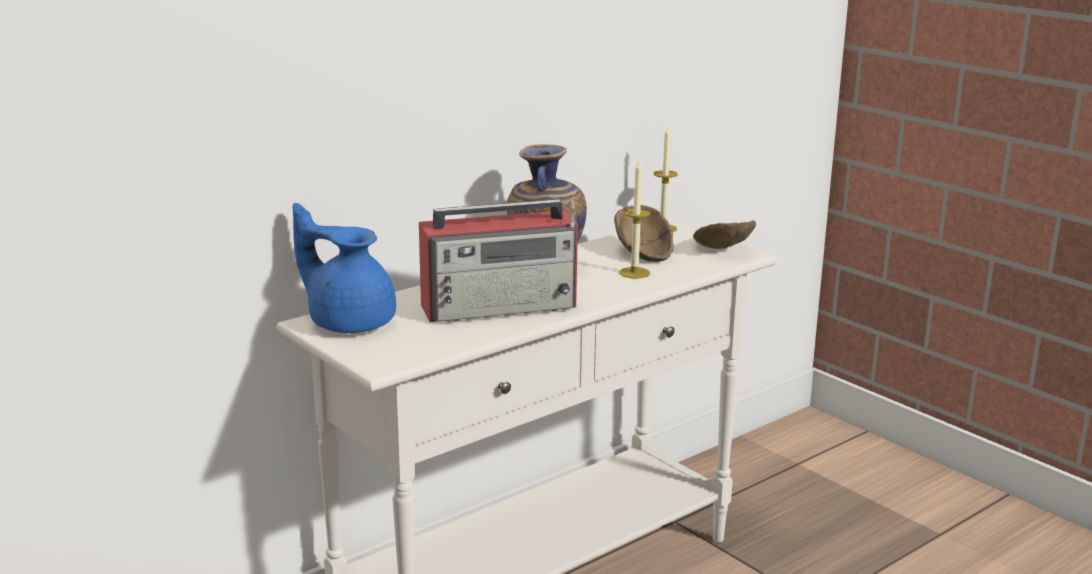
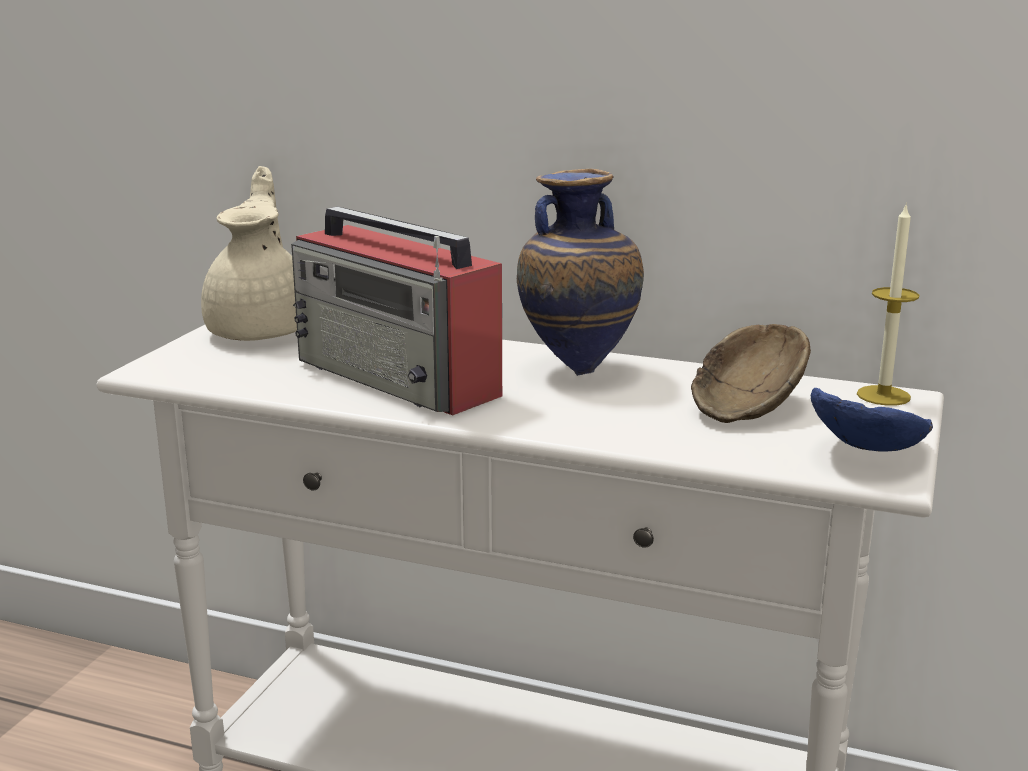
camera: 60 degrees right, 0 degrees up
blue teapot [293,203,396,333] -> beige teapot [201,166,297,341]
candle [619,161,650,279] -> none
brown bowl [693,220,756,249] -> blue bowl [811,388,933,452]

